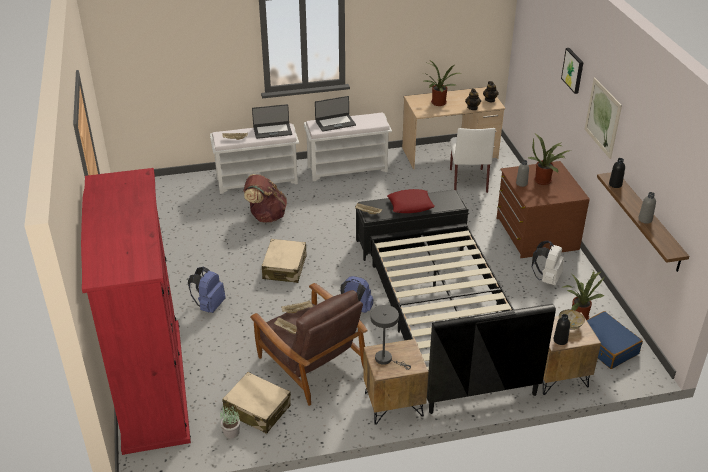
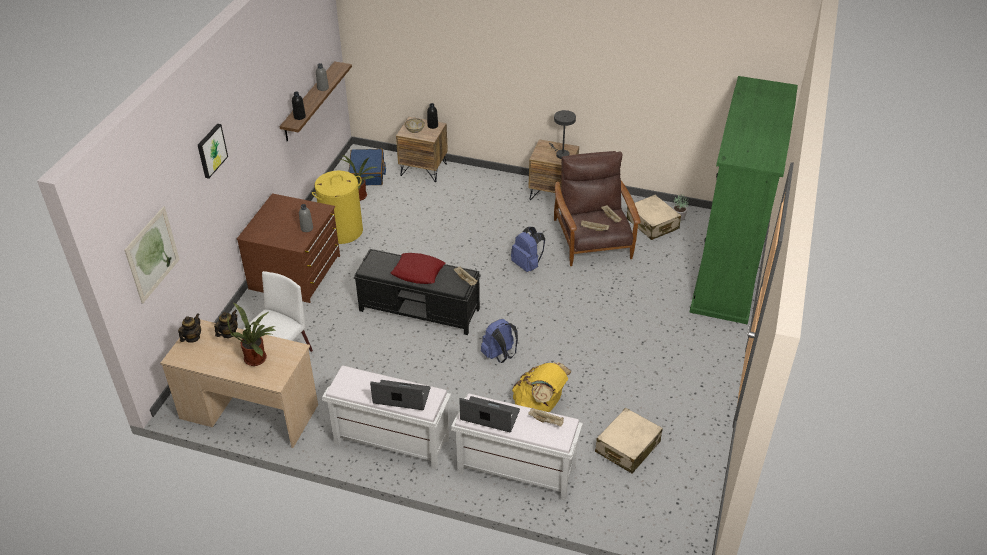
camera: 150 degrees left, 5 degrees up
red wardrobe [81,168,191,455] -> green wardrobe [690,76,798,324]
blue backpack [188,266,226,313] -> blue backpack moved to [481,319,518,363]
brown backpack [243,174,287,222] -> yellow backpack [512,362,572,412]
beige suitcase [262,239,307,283] -> beige suitcase moved to [595,408,663,474]
black bed [370,223,556,414] -> none
potted plant [528,133,571,185] -> none
white backpack [532,241,564,285] -> yellow laundry basket [312,171,363,244]
picture [585,78,622,159] -> picture moved to [124,206,180,304]

